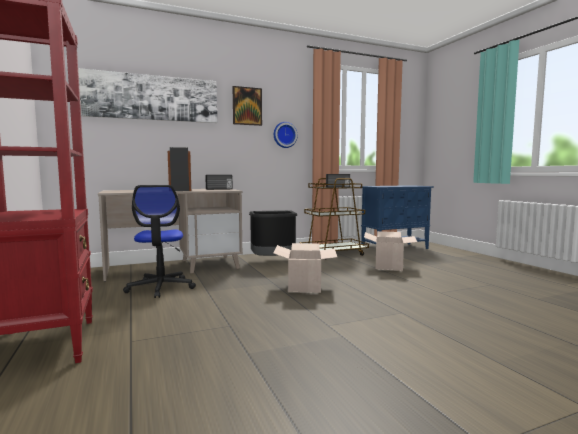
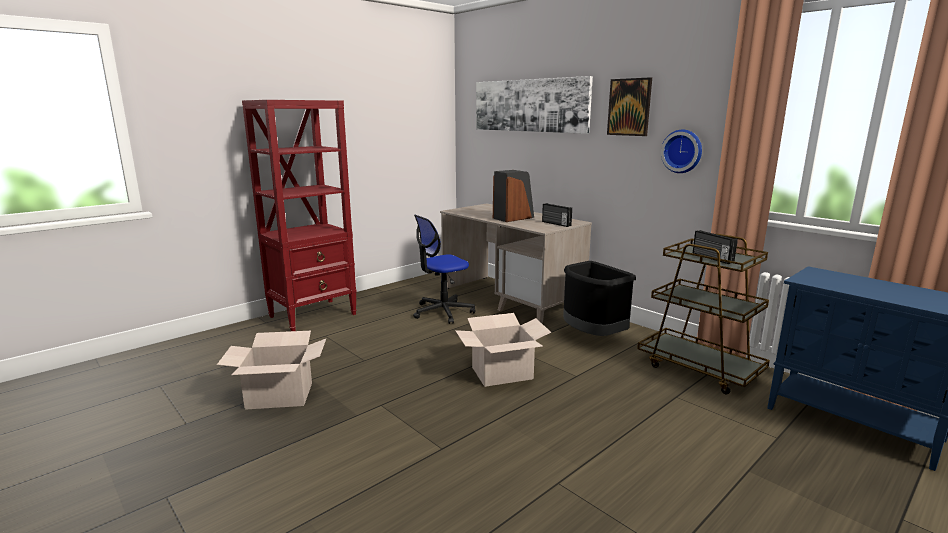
camera: 70 degrees right, 10 degrees up
cardboard box [364,231,417,271] -> cardboard box moved to [217,331,326,410]

